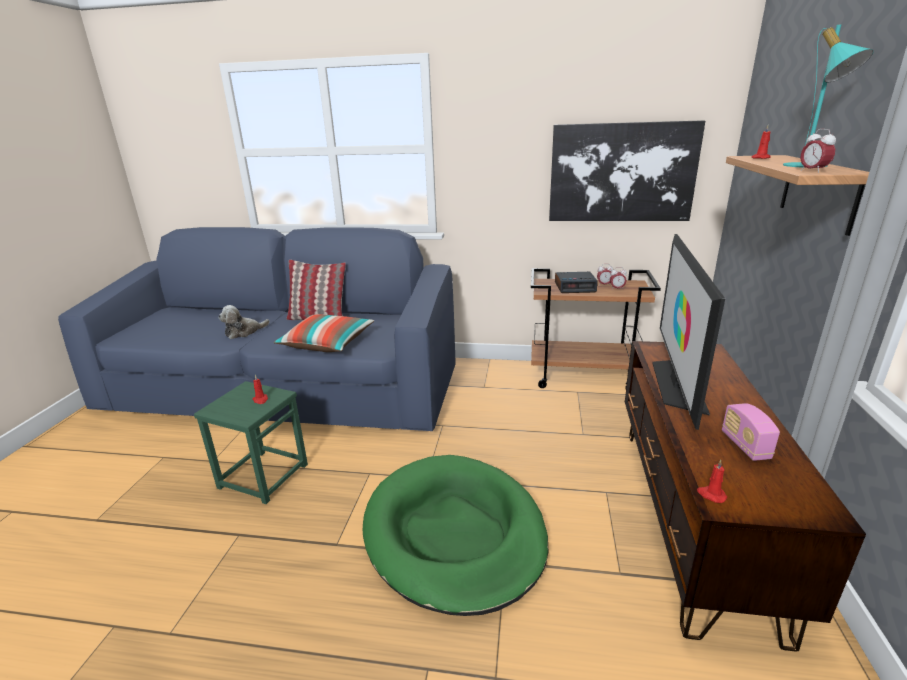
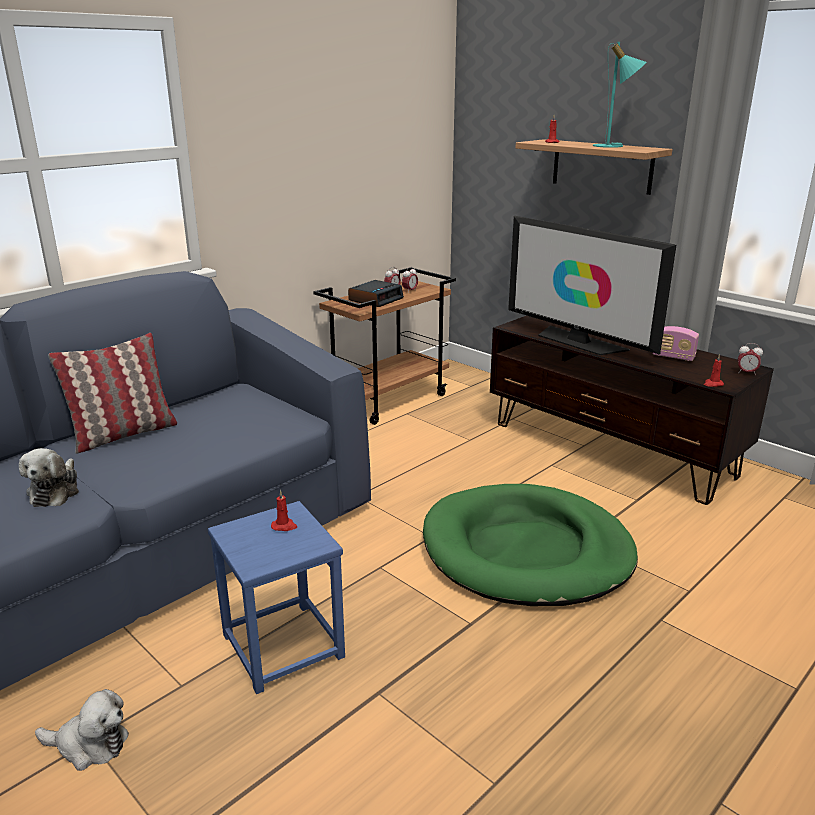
camera: 55 degrees left, 0 degrees up
green stool [194,381,308,504] -> blue stool [208,501,345,694]
pillow [274,314,374,352] -> none
picture [549,120,705,221] -> none
alarm clock [800,129,836,173] -> alarm clock moved to [738,343,763,374]
none -> plush toy [35,689,129,771]

